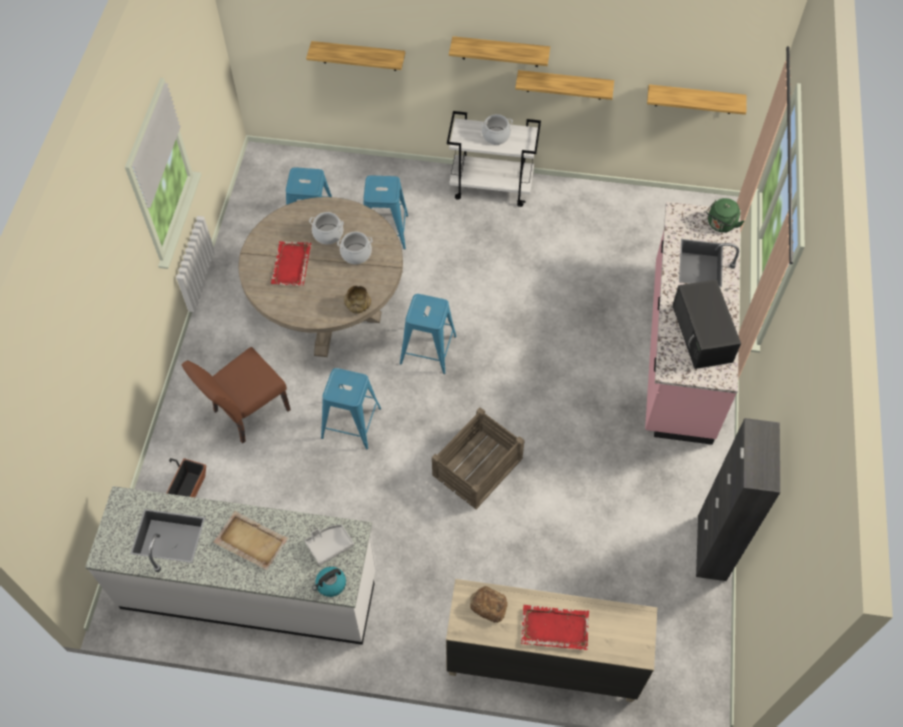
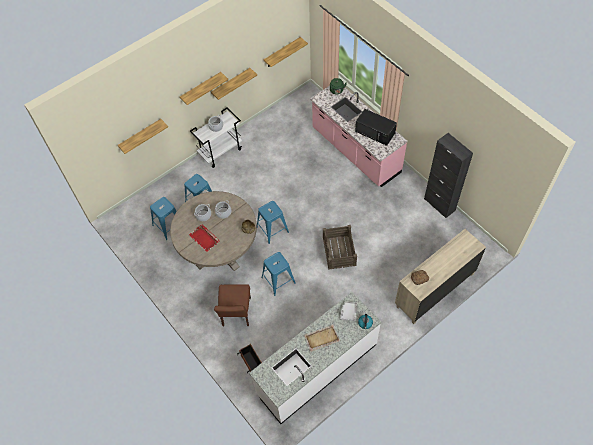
camera: 45 degrees left, 0 degrees up
red tray [521,605,589,650] -> none

